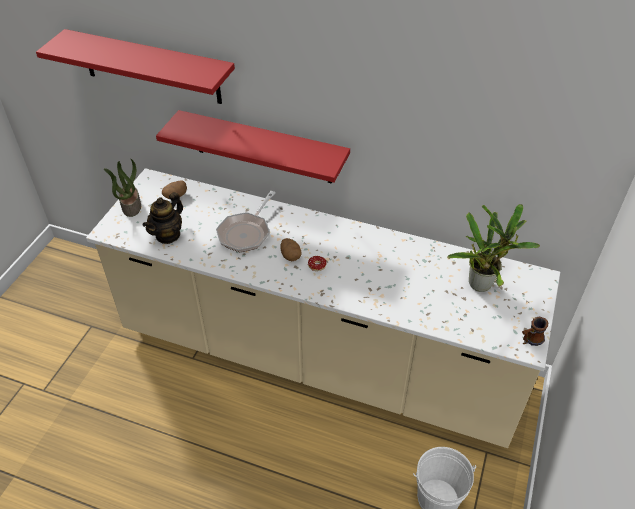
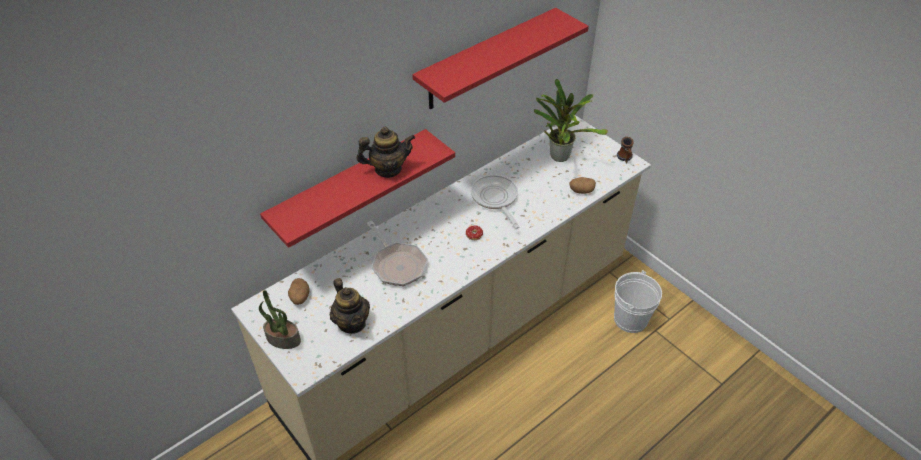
camera: 60 degrees left, 0 degrees up
red shelf [36,29,235,104] -> red shelf moved to [412,8,589,109]
potato [280,238,302,261] -> potato moved to [569,177,596,194]
none -> teapot [357,127,415,178]
none -> frying pan [471,175,519,229]

